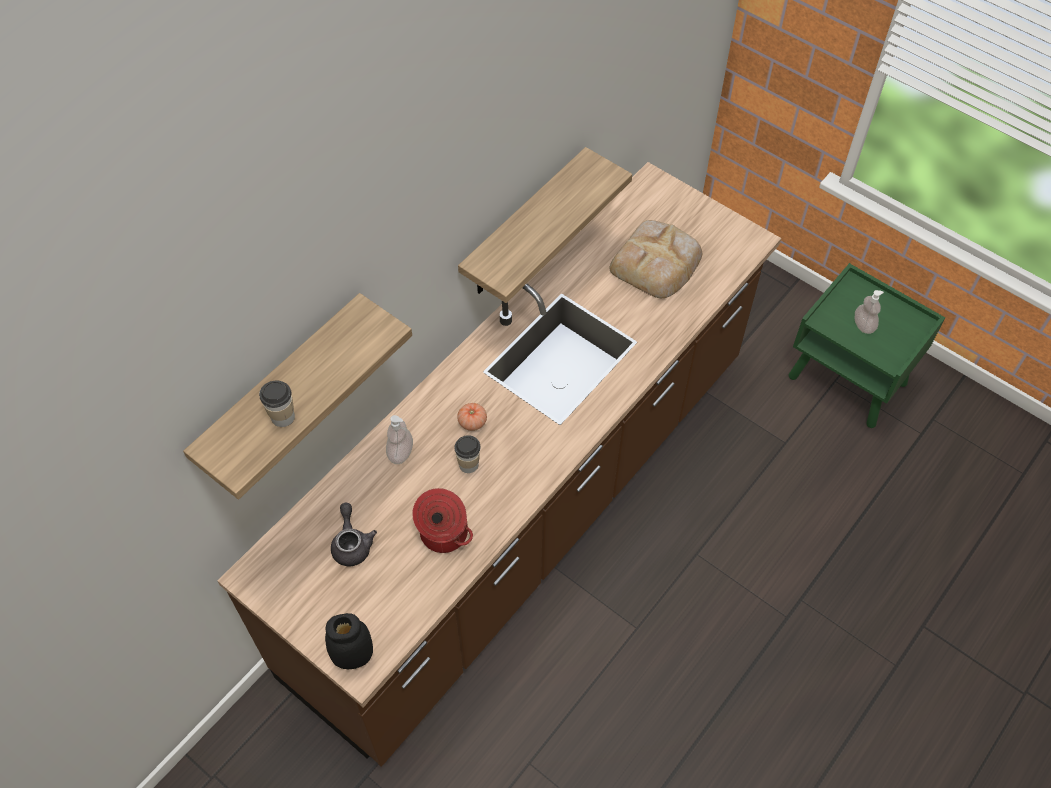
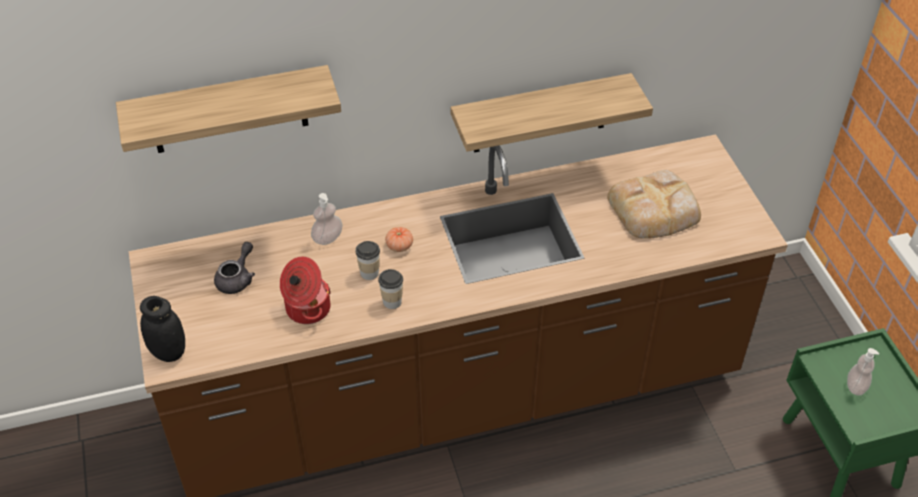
camera: 35 degrees right, 10 degrees down
cup [259,381,295,427] -> cup moved to [378,269,403,309]

